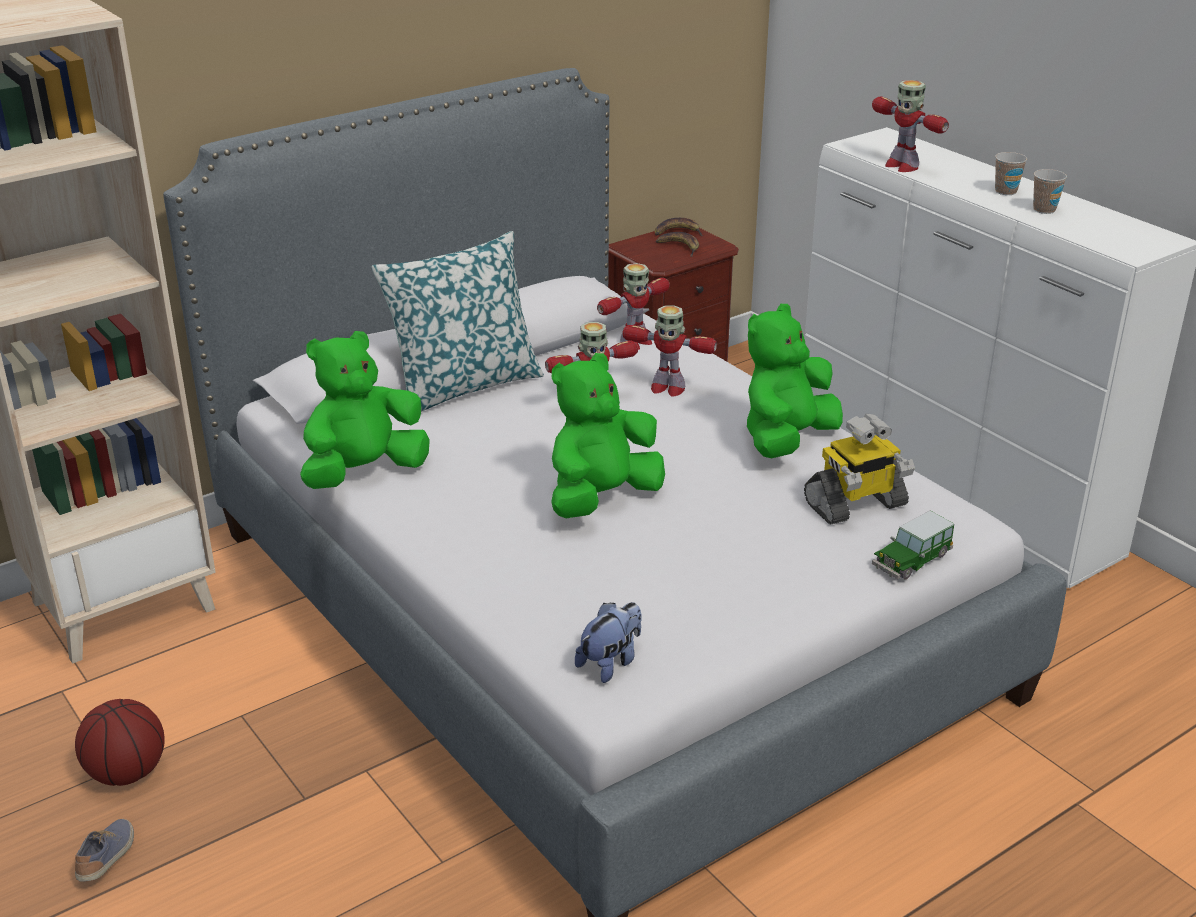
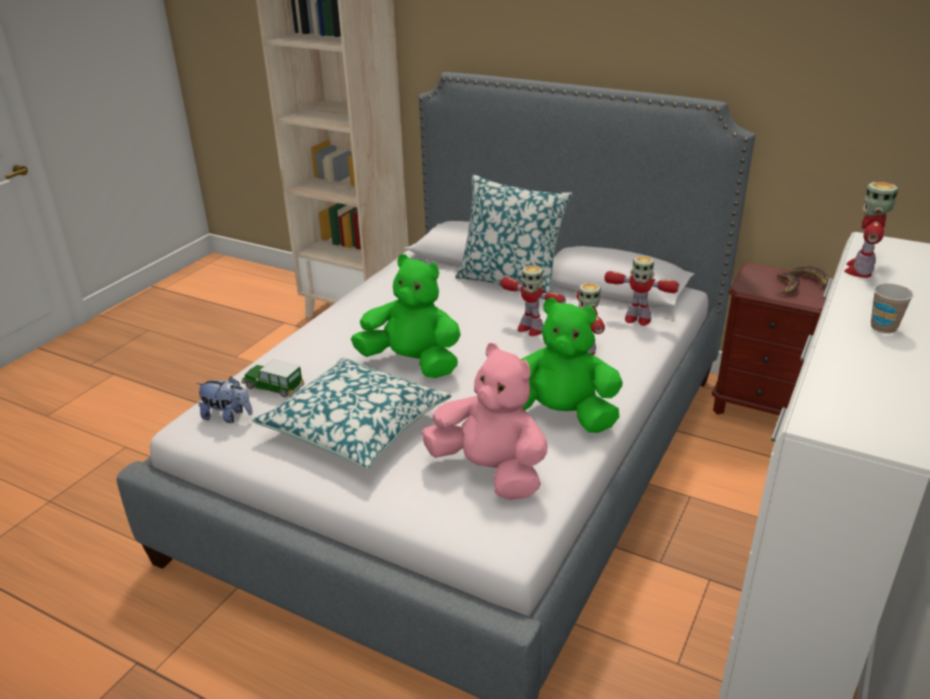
camera: 65 degrees right, 0 degrees up
basketball [75,699,165,786] -> none
shoe [75,819,134,882] -> none
green plush toy [300,331,430,489] -> none
toy robot [804,413,915,525] -> pink plush toy [422,343,547,500]
toy car [872,511,954,579] -> toy car moved to [241,359,304,397]
cup [1033,169,1067,214] -> none
none -> pillow [252,358,452,469]

